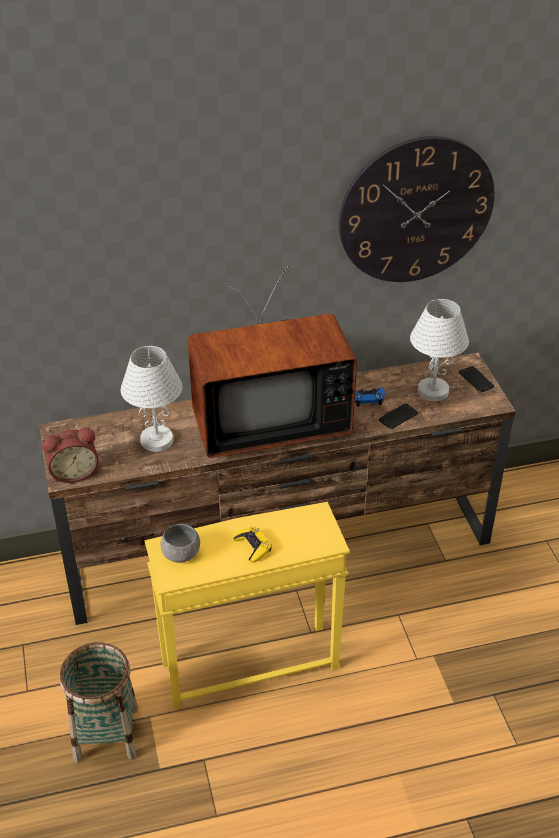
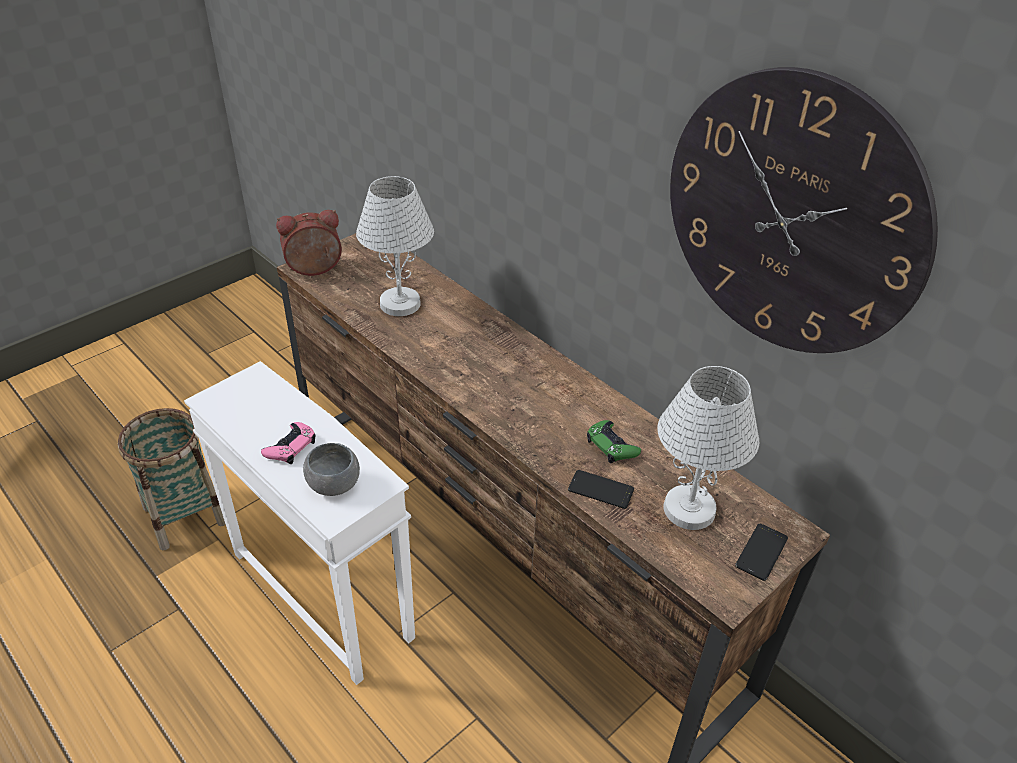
camera: 60 degrees right, 0 degrees up
alarm clock [41,428,98,483] -> alarm clock turned 120 degrees clockwise [276,210,342,276]
yellow side table [145,502,350,709] -> white side table [184,361,415,685]
grey bowl [160,524,200,563] -> grey bowl moved to [303,443,360,496]
television [188,264,357,458] -> none
yellow game controller [233,527,272,563] -> pink game controller [261,422,315,464]
blue game controller [355,387,385,407] -> green game controller [587,420,641,463]

